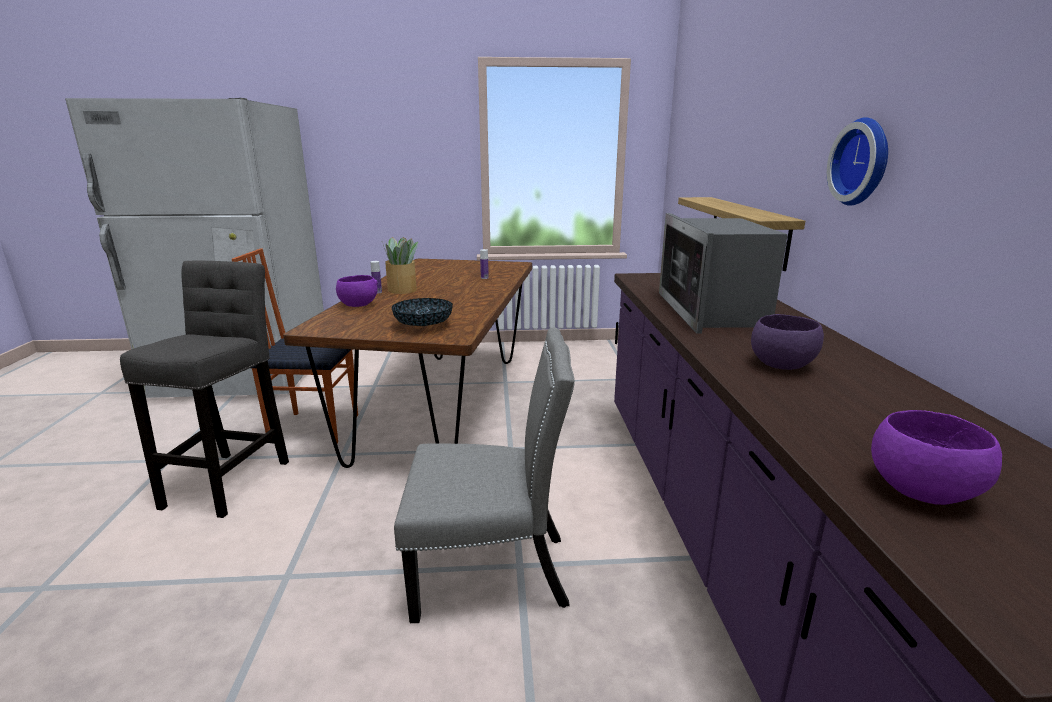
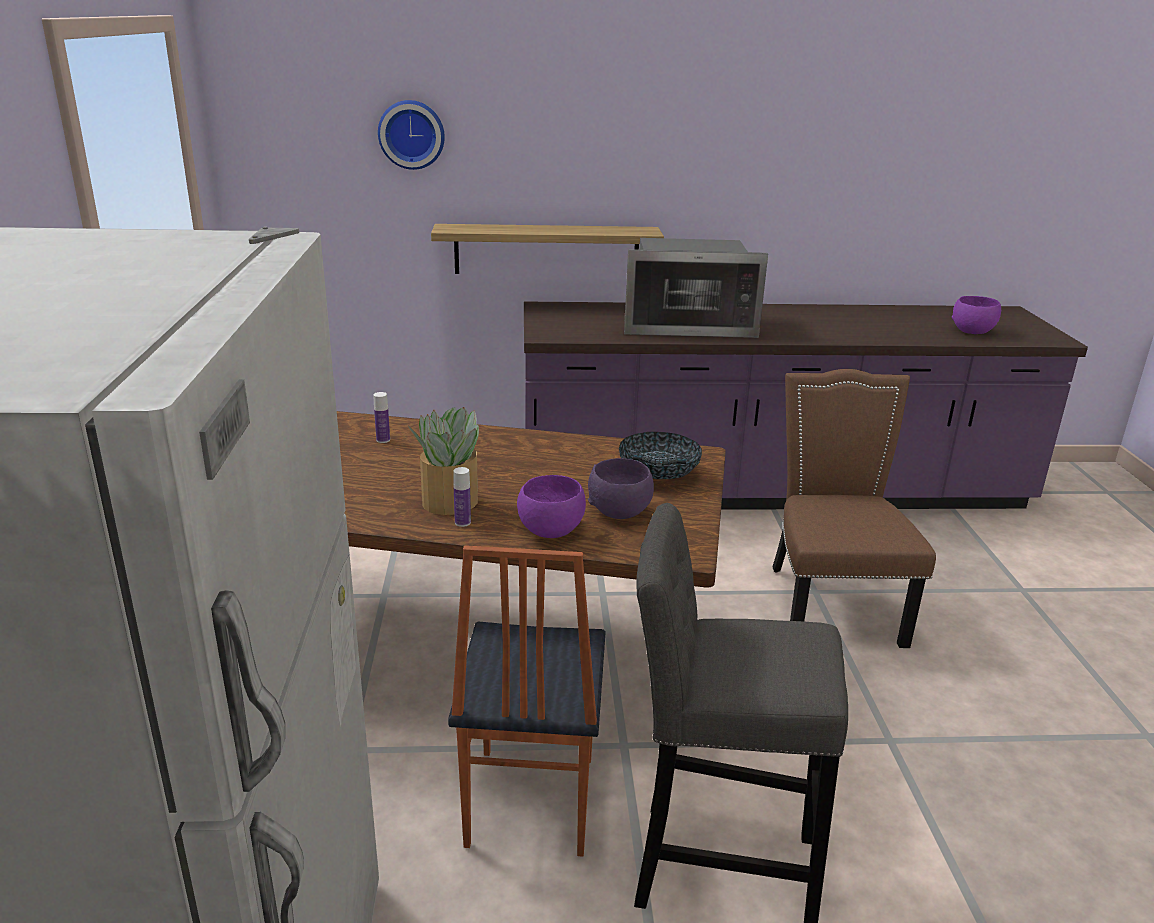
camera: 90 degrees left, 5 degrees up
grey chair [394,327,575,623] -> brown chair [772,369,936,648]
purple bowl [751,314,824,370] -> purple bowl moved to [587,458,654,519]
wall clock [827,117,888,206] -> wall clock moved to [378,100,445,170]

